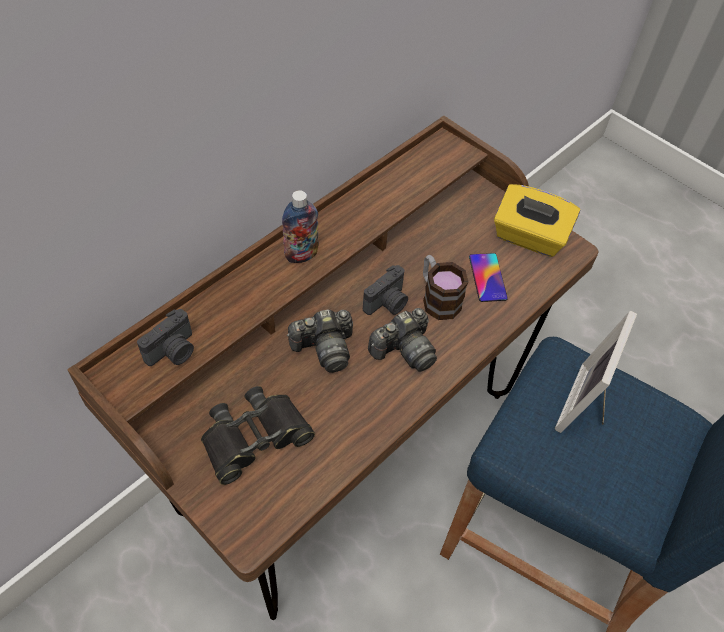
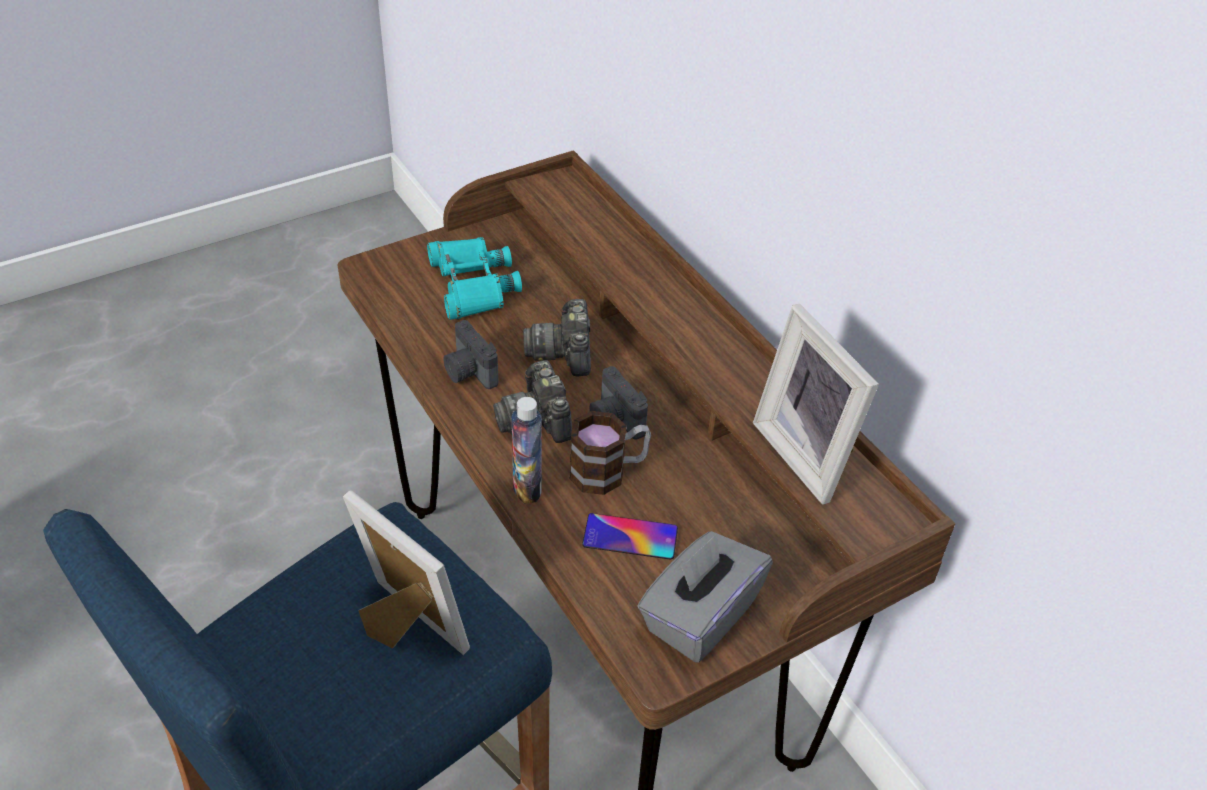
camera: 105 degrees right, 10 degrees down
camera [137,309,194,366] -> camera moved to [443,320,498,389]
black binoculars [201,386,315,485] -> turquoise binoculars [427,237,522,320]
bottle [282,190,319,263] -> bottle moved to [511,397,542,503]
yellow tissue box [494,184,581,257] -> grey tissue box [637,531,773,663]
none -> picture frame [753,304,879,505]

